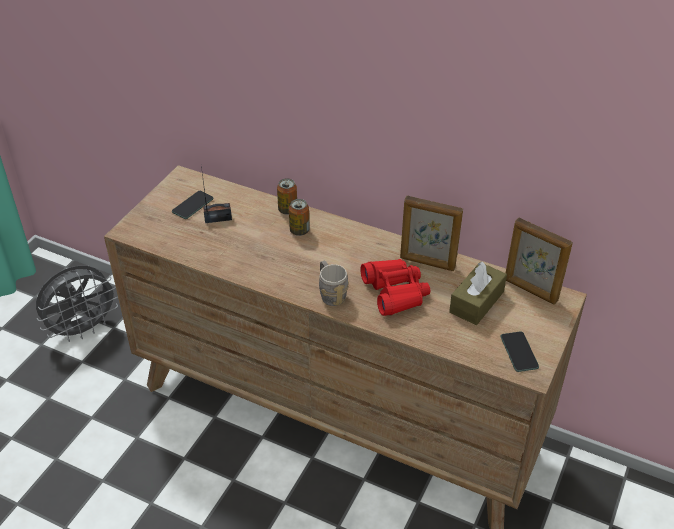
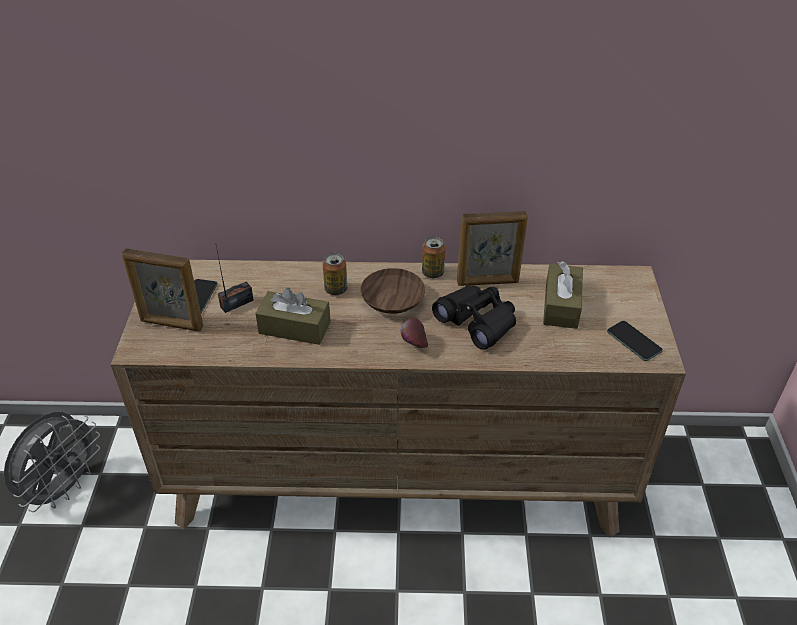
camera: 25 degrees left, 0 degrees up
can [277,178,297,215] -> can moved to [422,237,445,278]
grey mug [319,261,349,306] -> apple [400,318,428,348]
red binoculars [360,259,430,316] -> black binoculars [432,285,516,350]
picture frame [506,218,573,305] -> picture frame moved to [122,248,203,331]
none -> brown tissue box [255,288,331,345]
none -> brown bowl [360,268,425,314]

